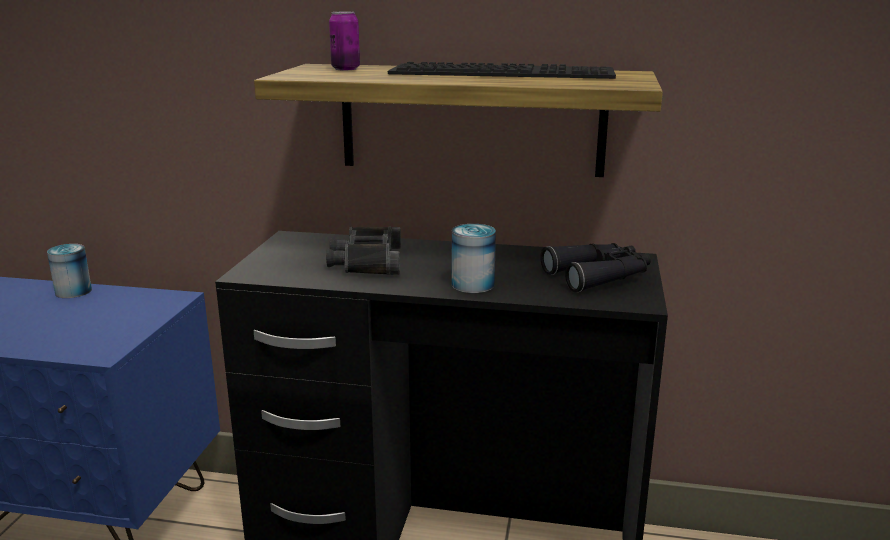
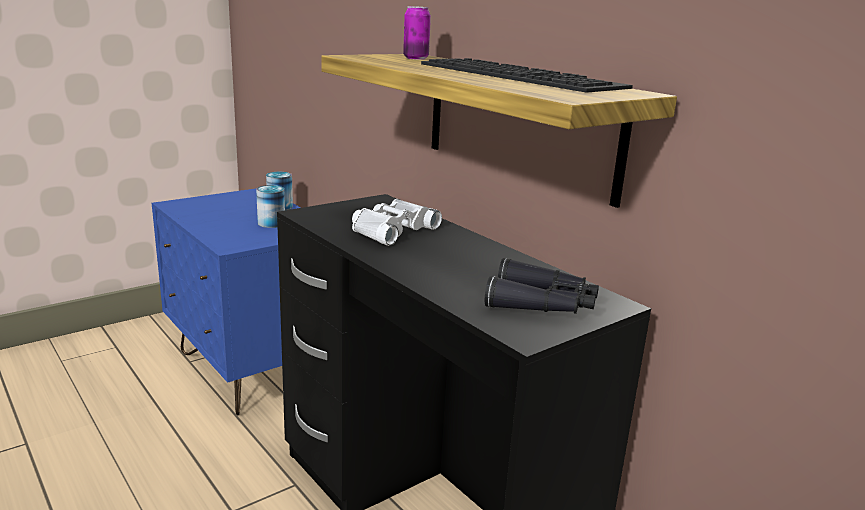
camera: 40 degrees right, 0 degrees up
black binoculars [326,226,401,275] -> white binoculars [352,199,442,246]
can [452,224,496,293] -> can moved to [256,185,285,228]

